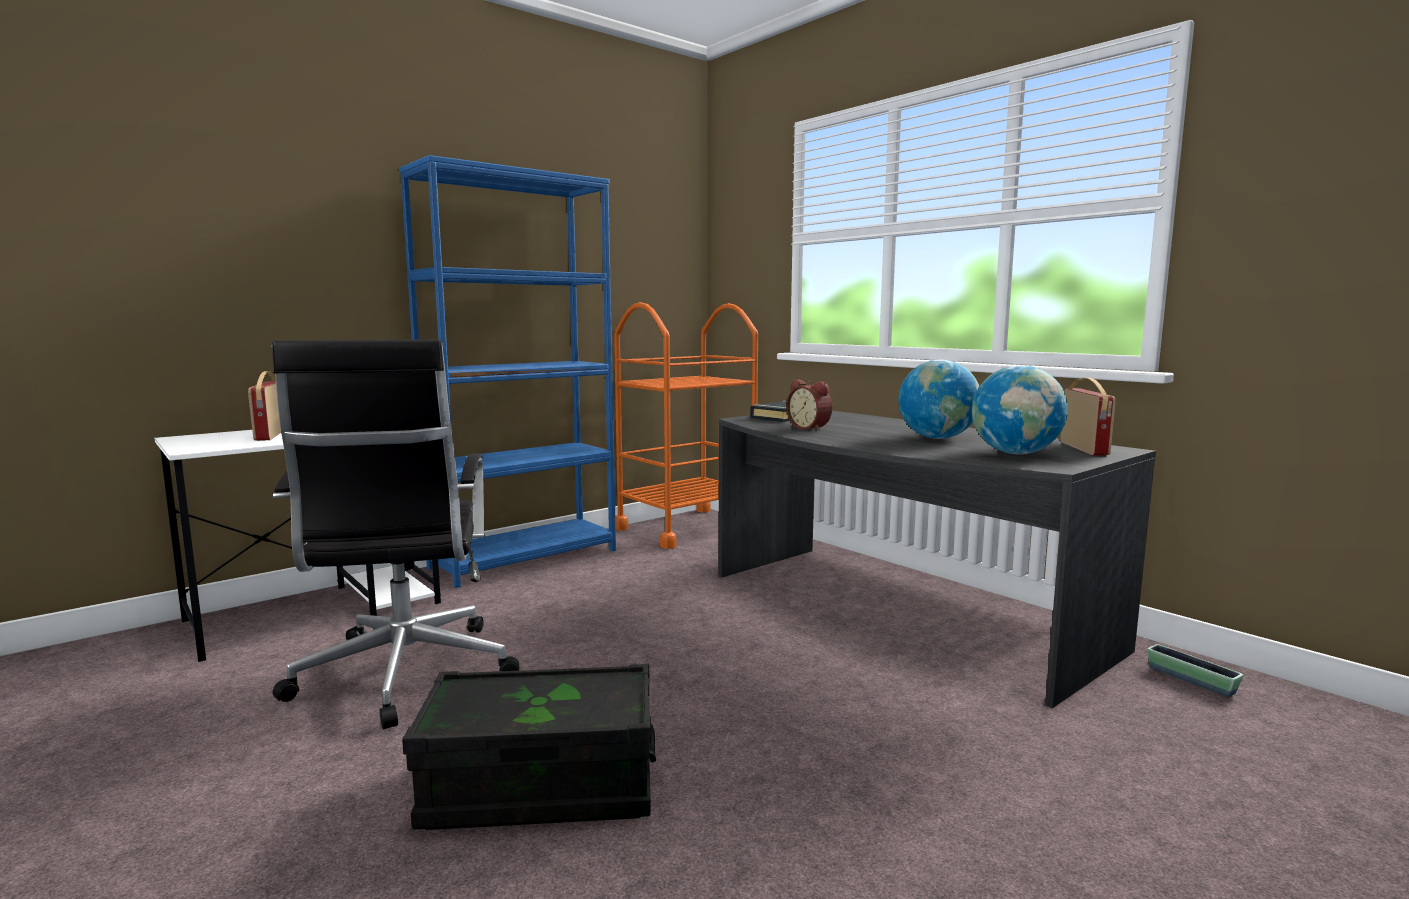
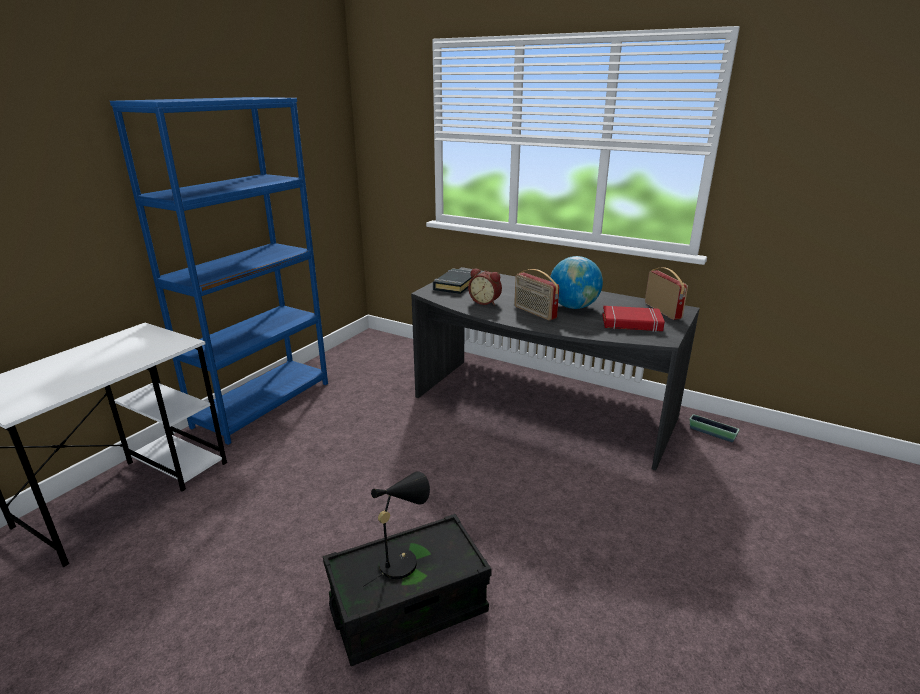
camera: 20 degrees left, 15 degrees up
radio [248,371,281,441] -> radio moved to [514,269,559,320]
black office chair [272,339,519,729] -> none
orange cart [614,302,758,549] -> none
globe [972,365,1068,454] -> red book [602,306,665,332]
none -> black table lamp [362,471,430,587]

